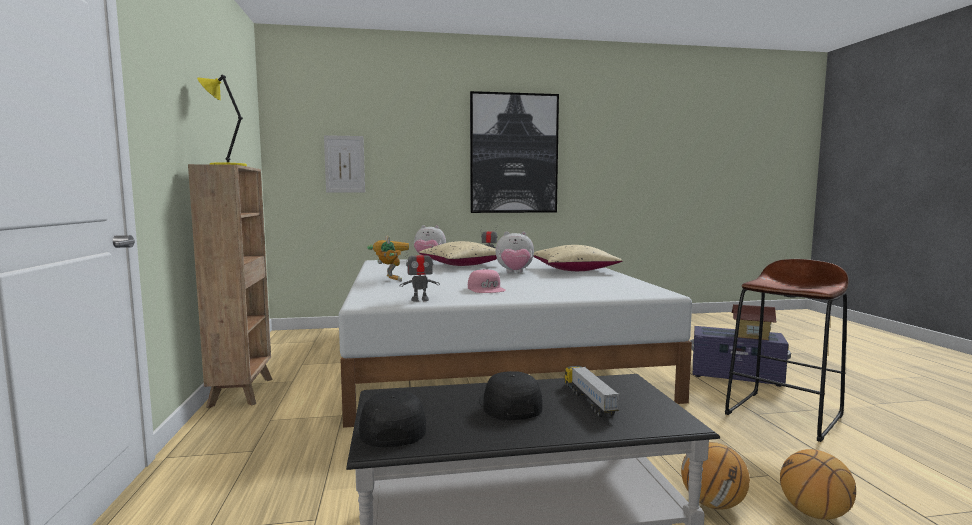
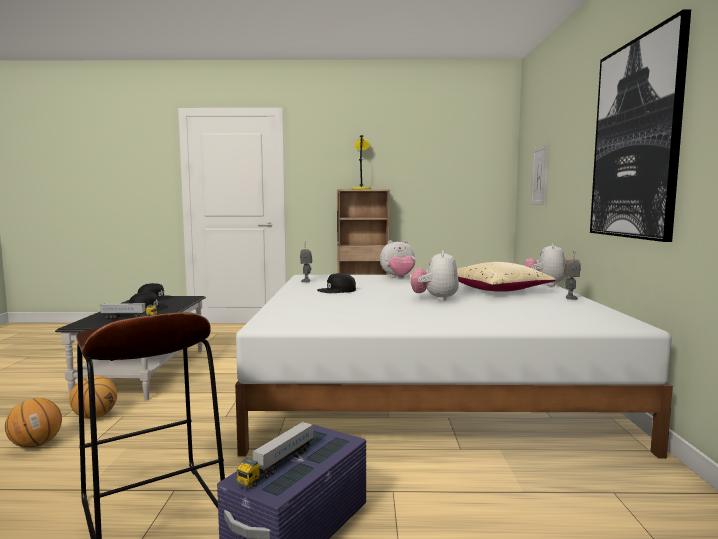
camera: 100 degrees right, 0 degrees up
toy robot [367,235,409,282] -> plush toy [380,240,416,278]
pink cap [468,269,506,293] -> black cap [317,273,356,293]
beige pillow [533,245,623,271] -> none
toy house [731,304,777,340] -> toy truck [236,421,313,489]

